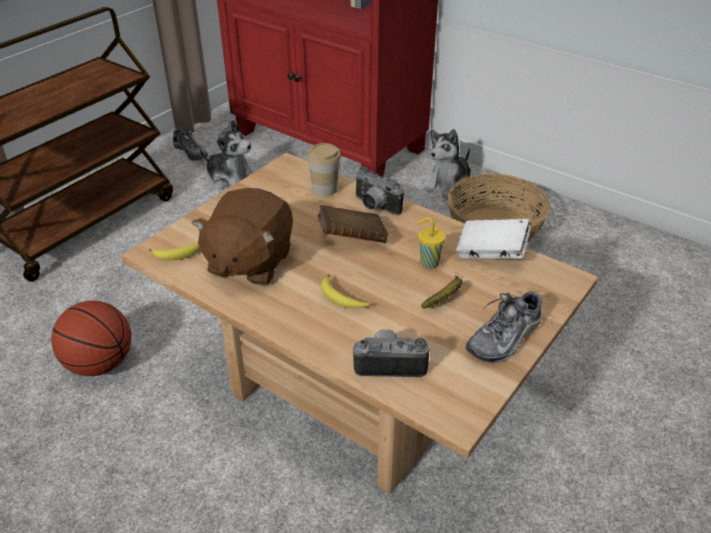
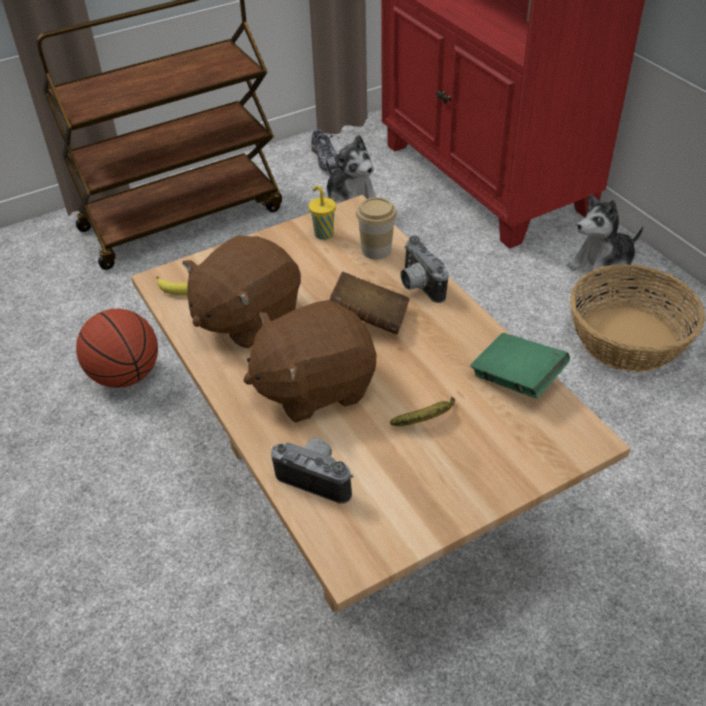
camera: 25 degrees right, 5 degrees up
banana [321,274,370,308] -> brown plush toy [243,300,376,423]
yellow cup [418,217,446,269] -> yellow cup moved to [309,185,336,240]
white book [456,219,531,259] -> green book [470,333,570,398]
shoe [466,289,542,363] -> none

